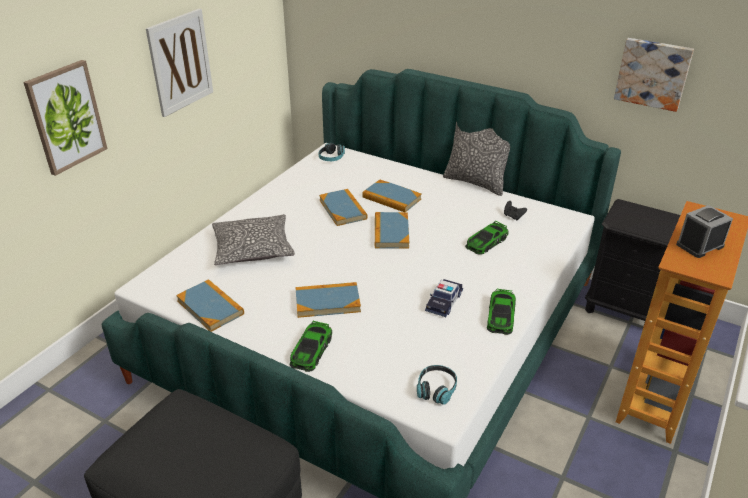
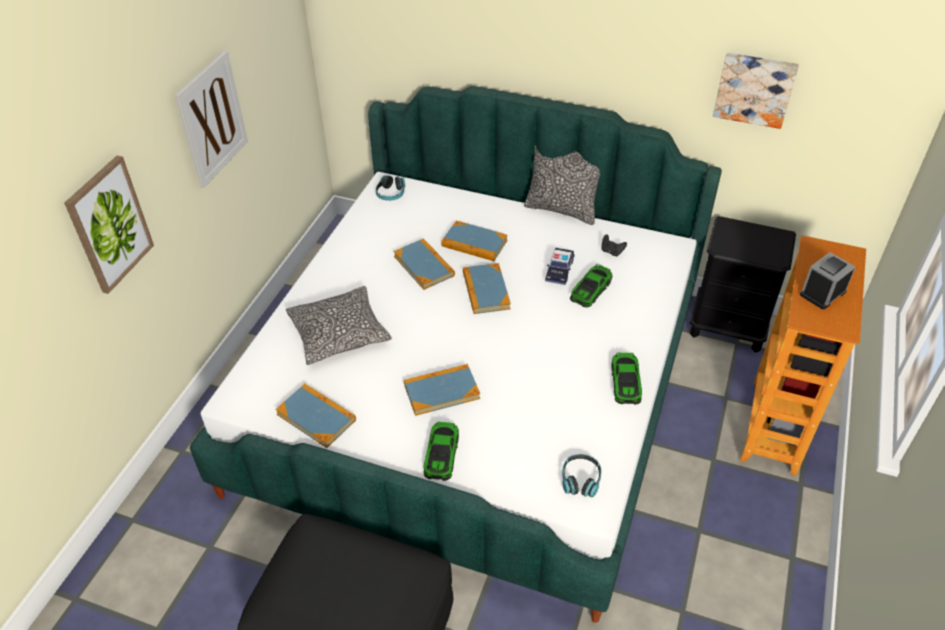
camera: 10 degrees left, 10 degrees up
toy car [425,279,463,317] -> toy car moved to [545,248,575,285]

